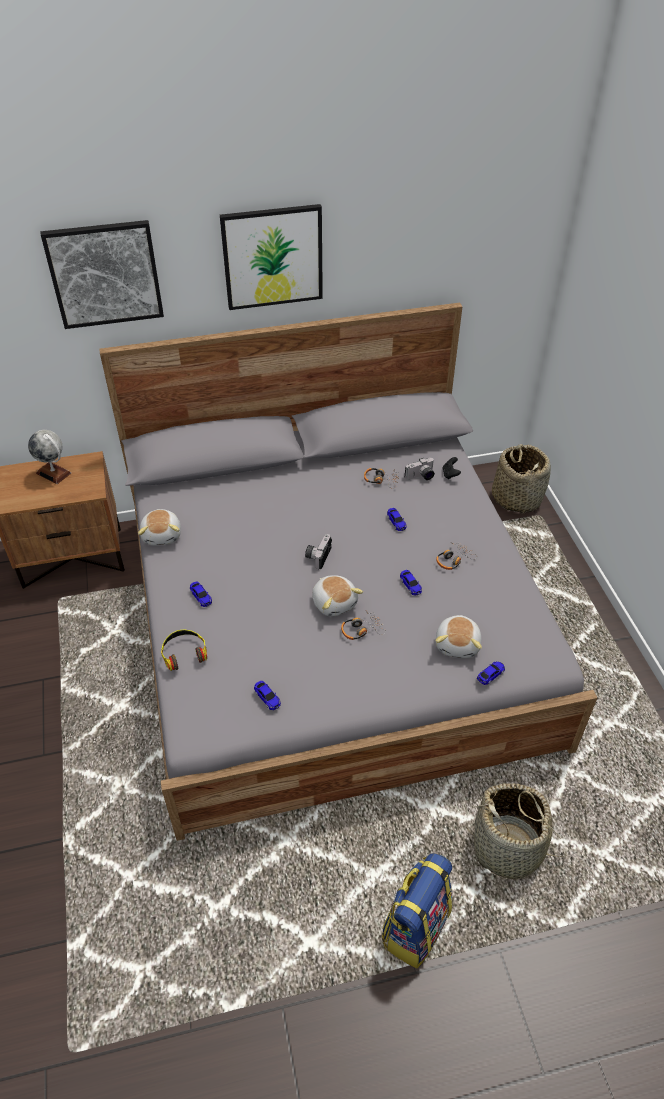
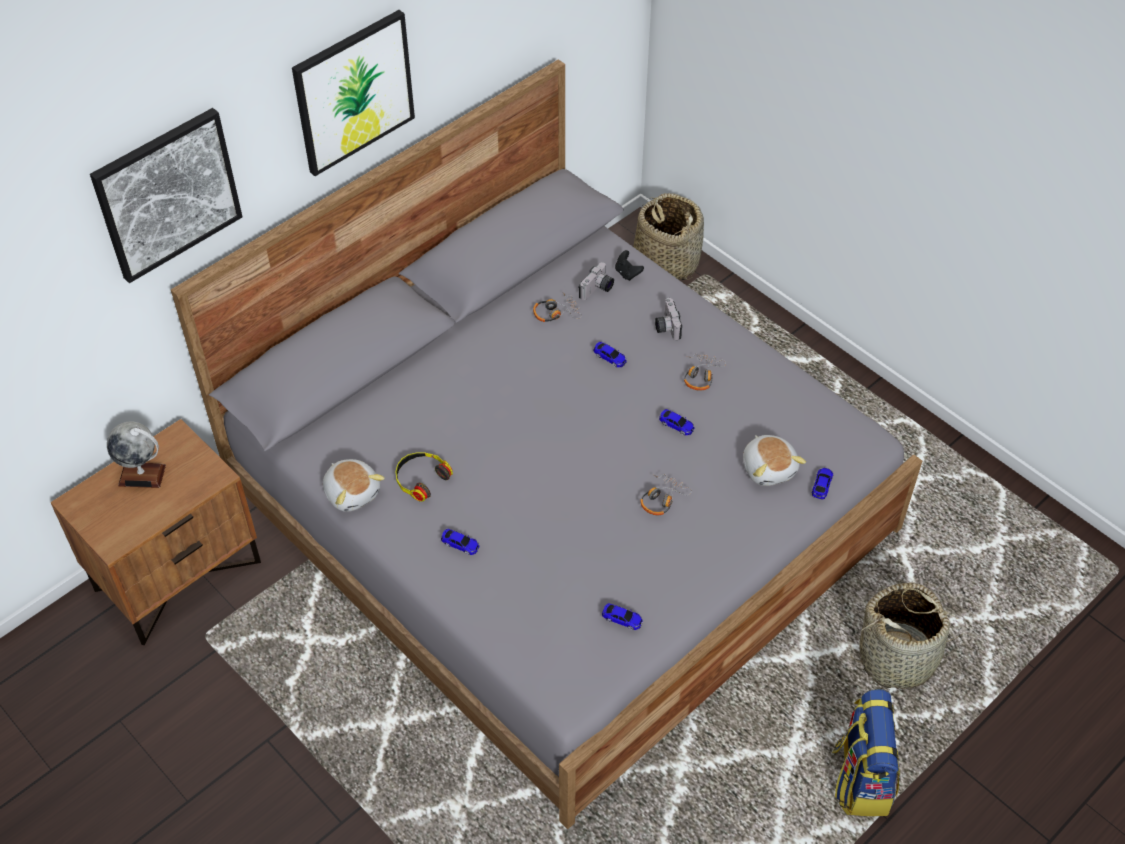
camera: 30 degrees left, 5 degrees up
headphones [161,629,207,671] -> headphones moved to [395,453,453,502]
camera [305,534,332,569] -> camera moved to [655,298,682,340]
plush toy [312,575,363,617] -> none

